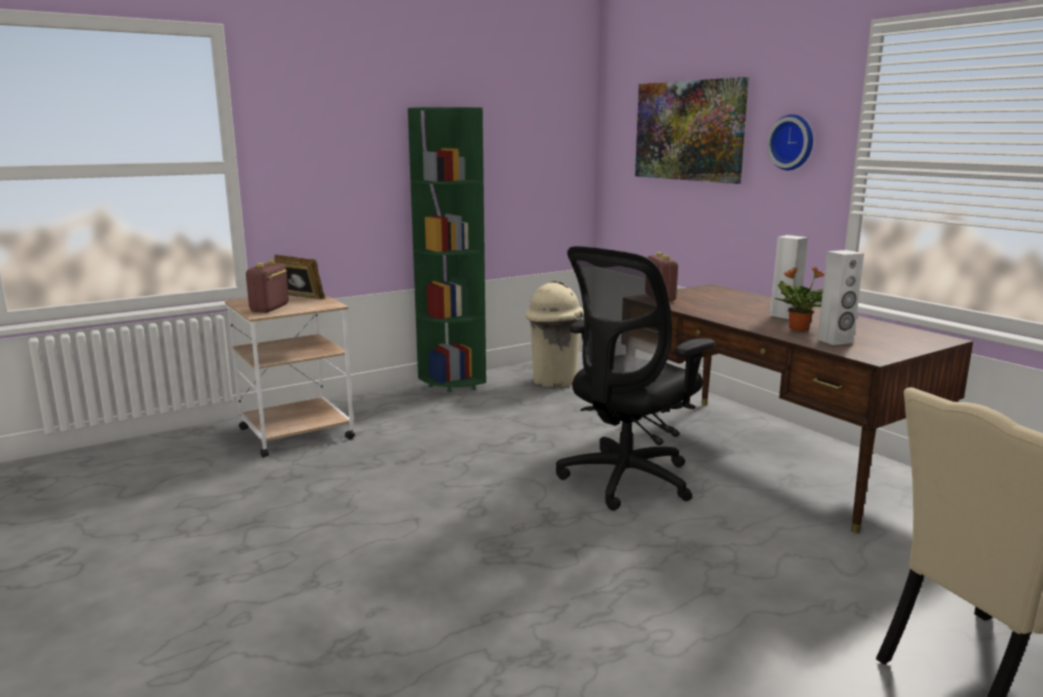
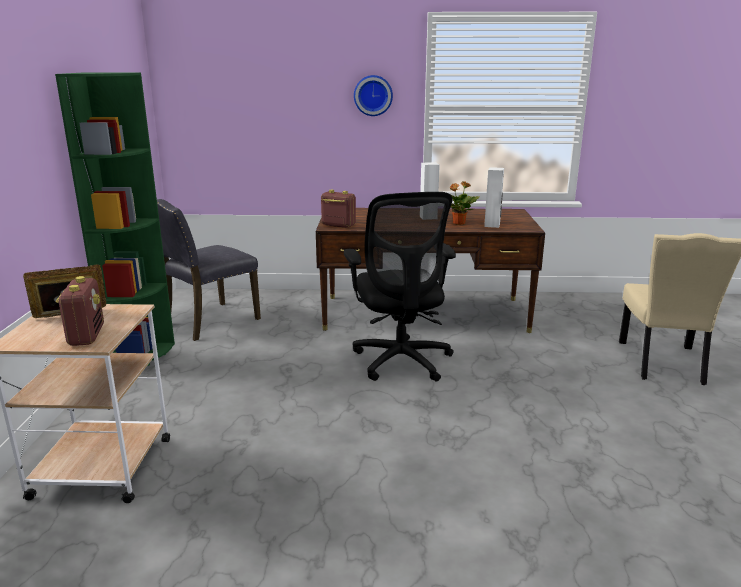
camera: 55 degrees left, 5 degrees up
radio [246,260,289,313] -> radio turned 150 degrees counterclockwise [56,276,104,346]
beige trash can [525,281,584,388] -> grey chair [157,199,261,341]
picture [635,77,749,184] -> none

